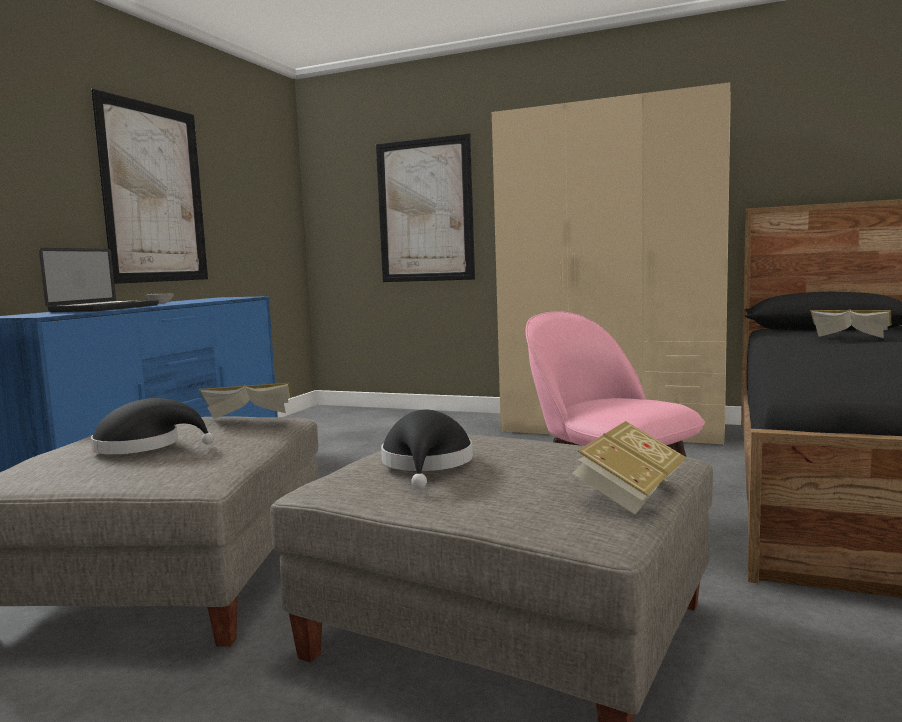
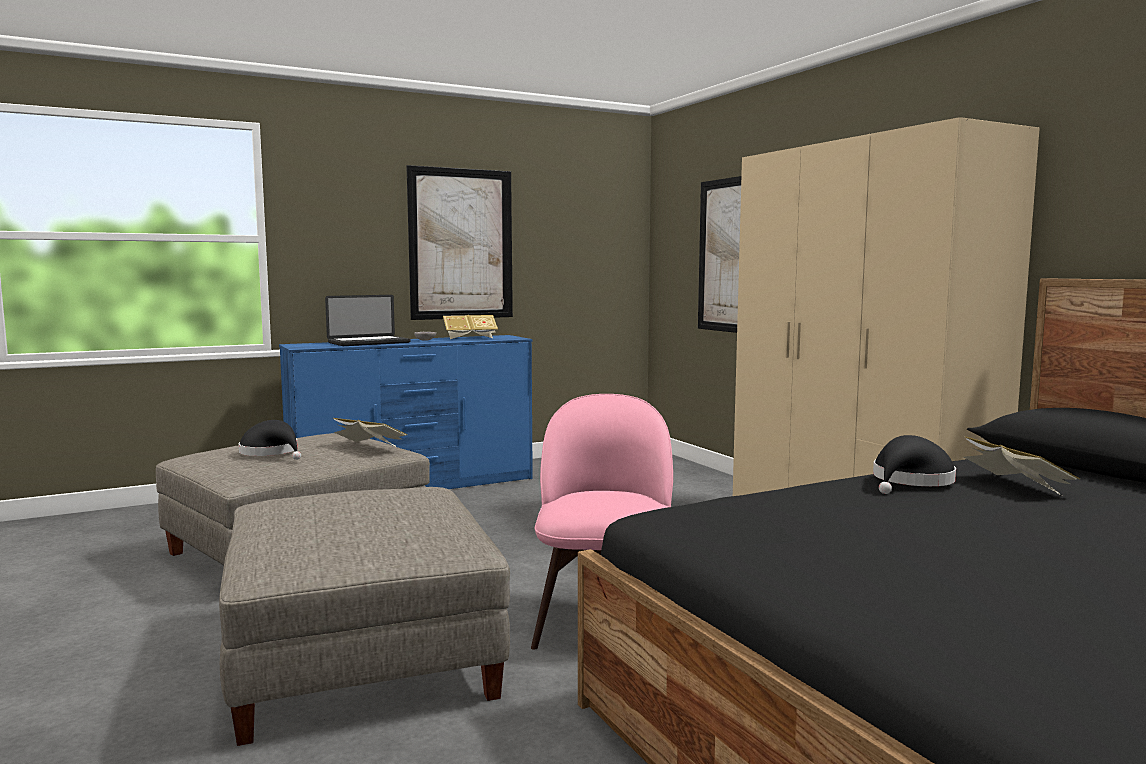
camera: 40 degrees right, 0 degrees up
black hat [381,410,473,489] -> black hat moved to [873,435,956,494]
book [573,421,687,514] -> book moved to [443,315,498,339]

